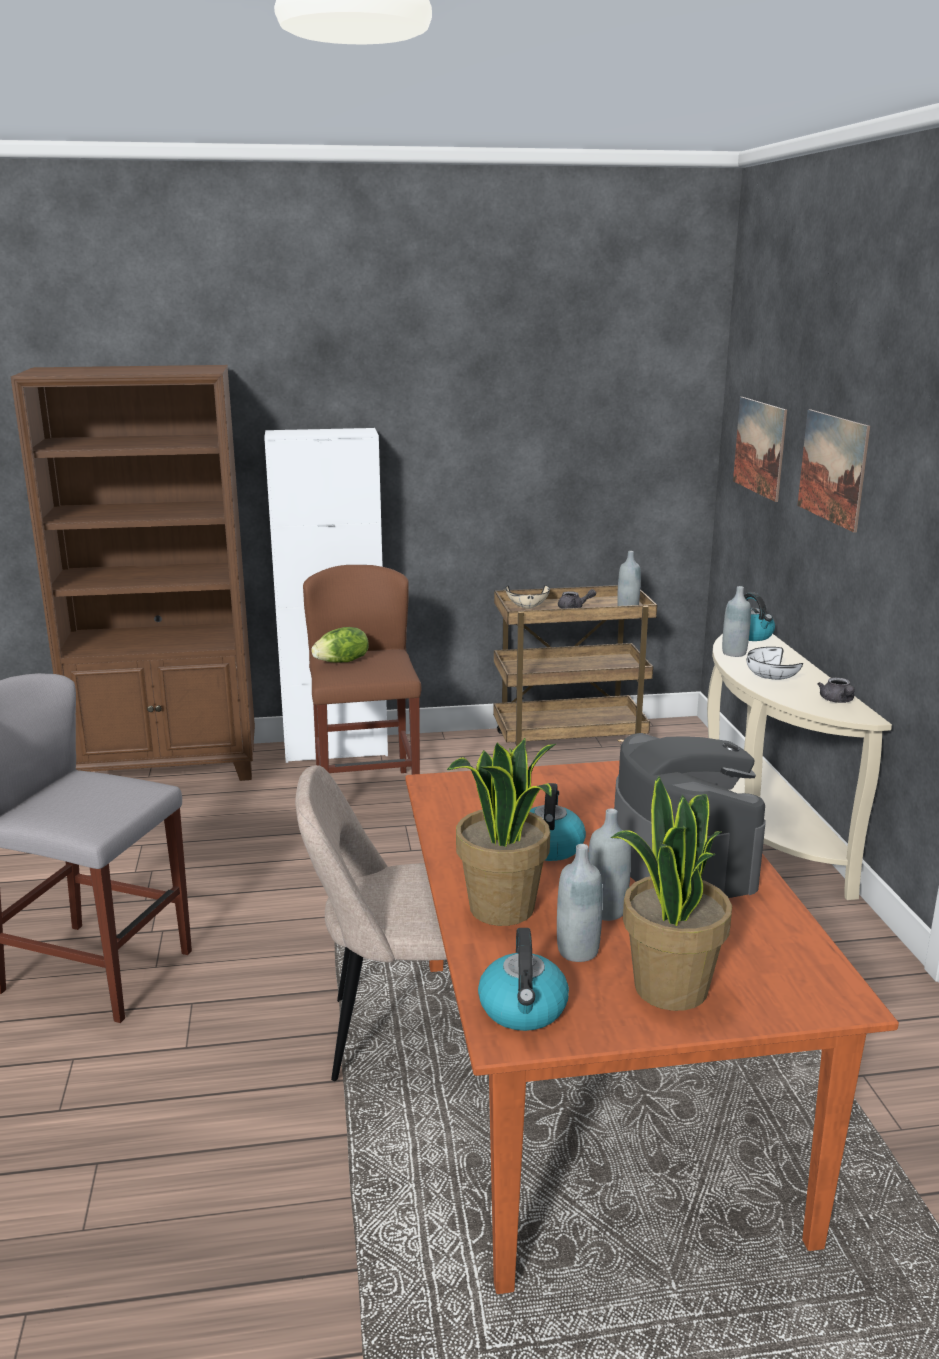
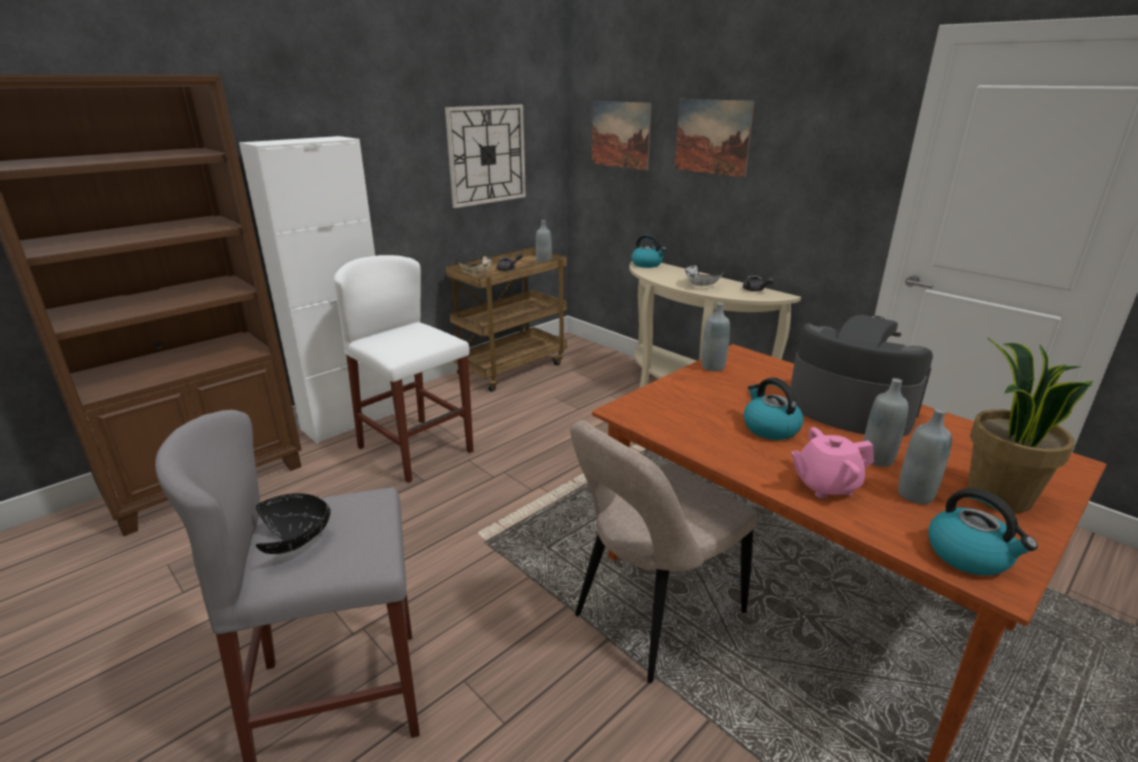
camera: 35 degrees left, 5 degrees up
brown stool [303,565,421,817] -> white stool [334,255,473,483]
lettuce [311,627,369,663] -> none
potted plant [447,738,556,926] -> pink teapot [791,427,874,498]
grey bottle [722,586,751,657] -> grey bottle moved to [702,302,730,372]
none -> black bowl [256,493,331,554]
none -> wall clock [445,104,526,208]

